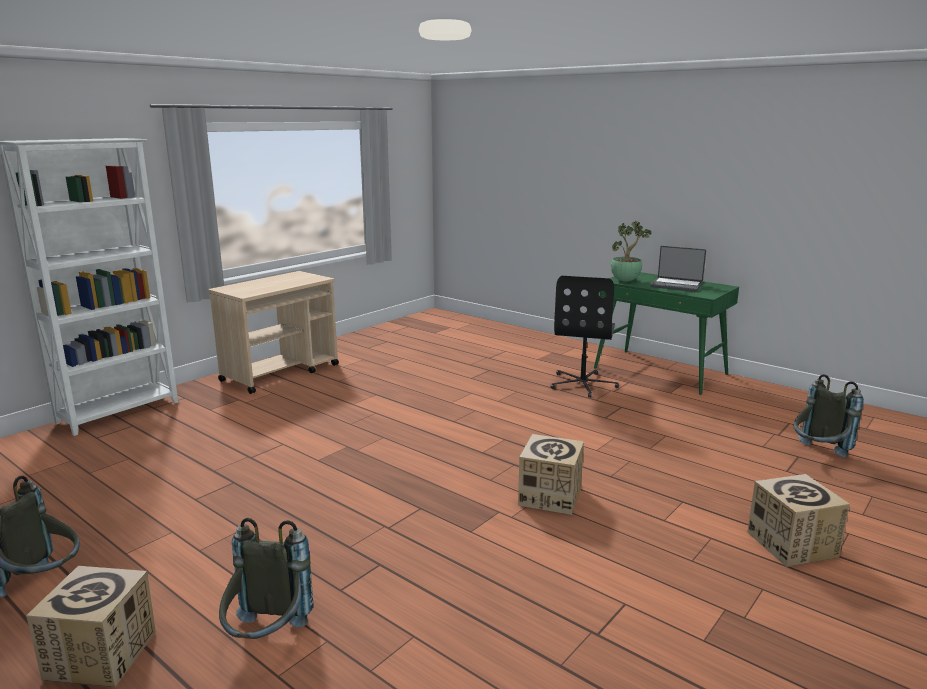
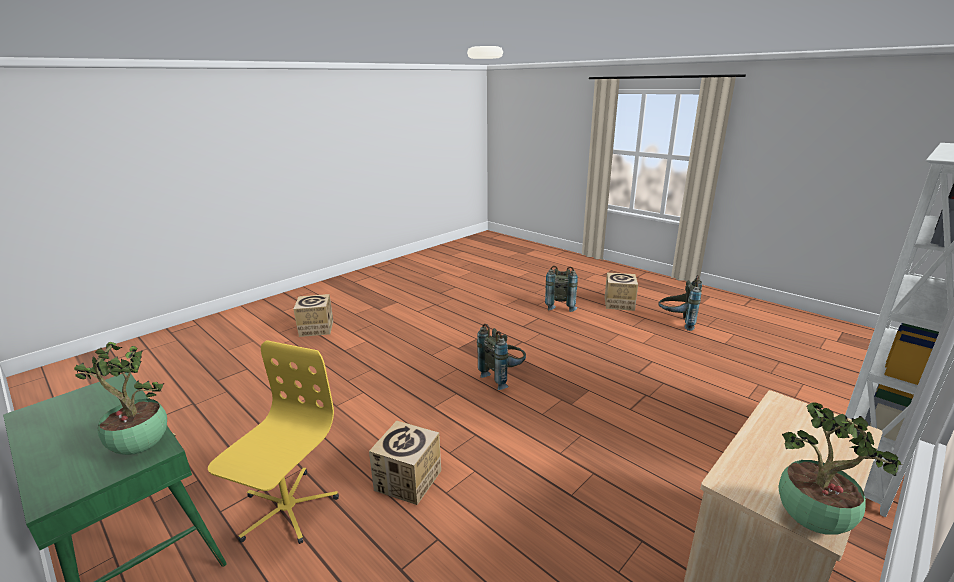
camera: 175 degrees left, 5 degrees up
cardboard box [518,434,584,515] -> cardboard box moved to [369,421,441,505]
black office chair [550,276,619,398] -> yellow office chair [208,340,339,544]
laptop [650,246,706,292] -> none
grey backpack [794,374,864,458] -> grey backpack moved to [477,324,526,390]
none -> potted plant [779,402,903,535]

